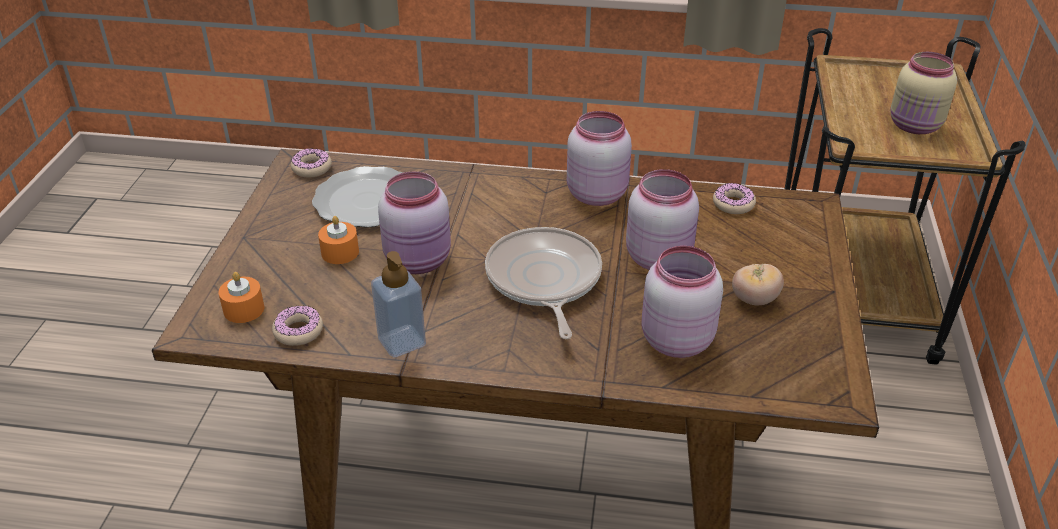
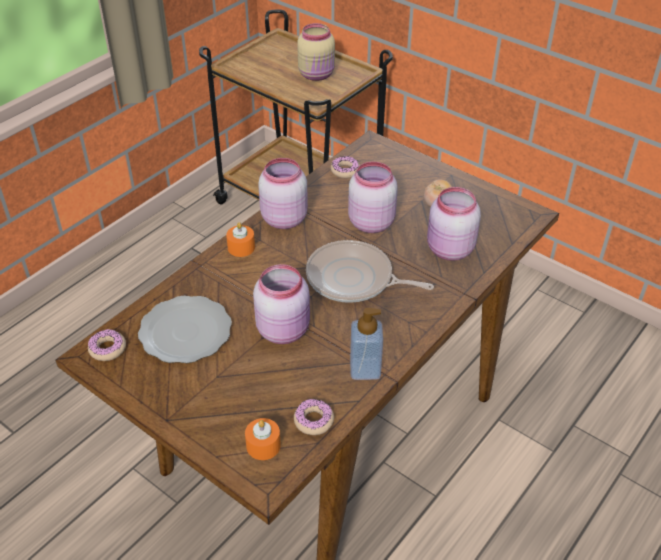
camera: 60 degrees left, 5 degrees up
orange candle [318,216,359,264] -> orange candle moved to [226,222,255,257]

